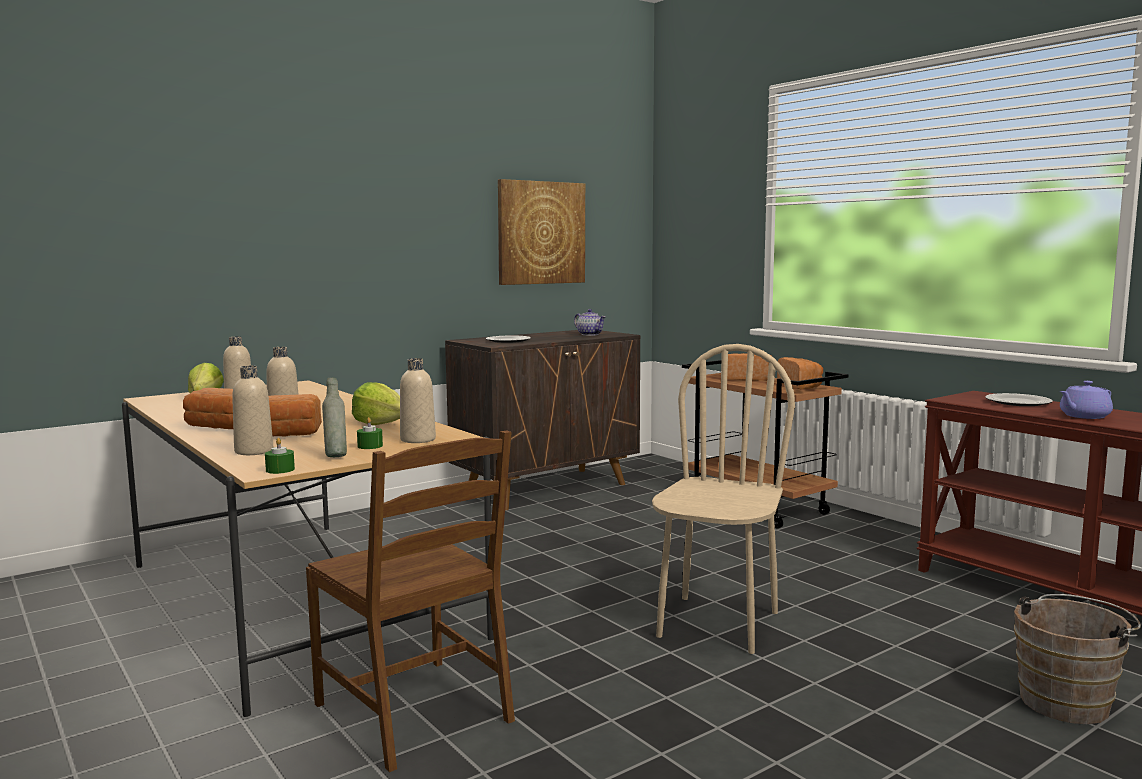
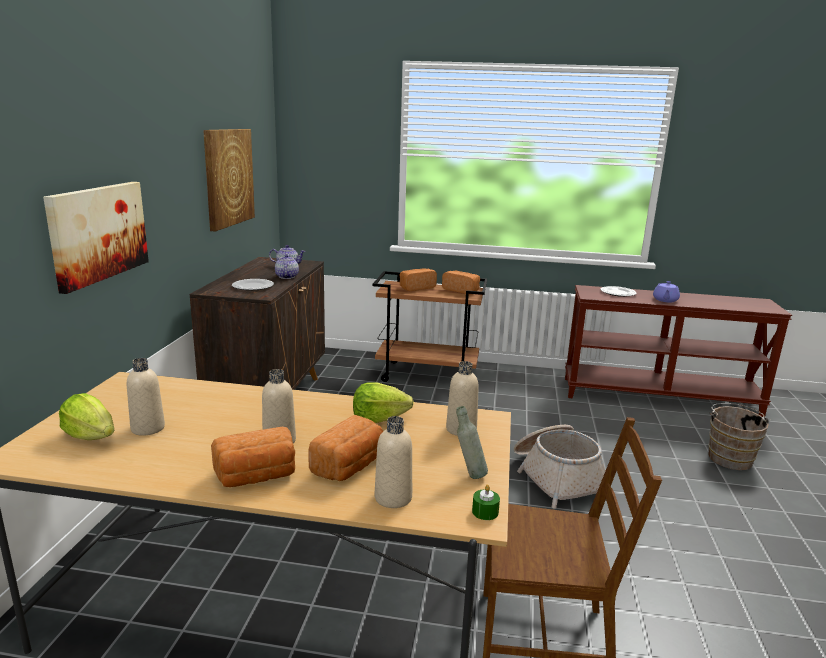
camera: 45 degrees left, 10 degrees up
green candle [357,417,383,449] -> none
beige chair [652,344,795,654] -> basket [514,425,606,509]
none -> picture [43,182,149,294]
none -> teapot [275,254,299,279]

